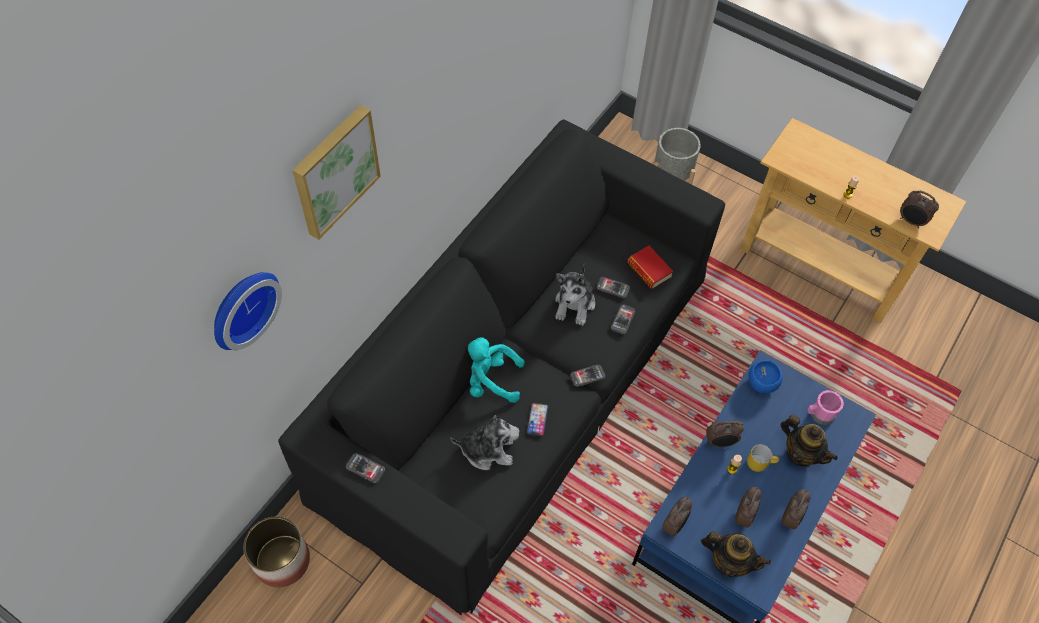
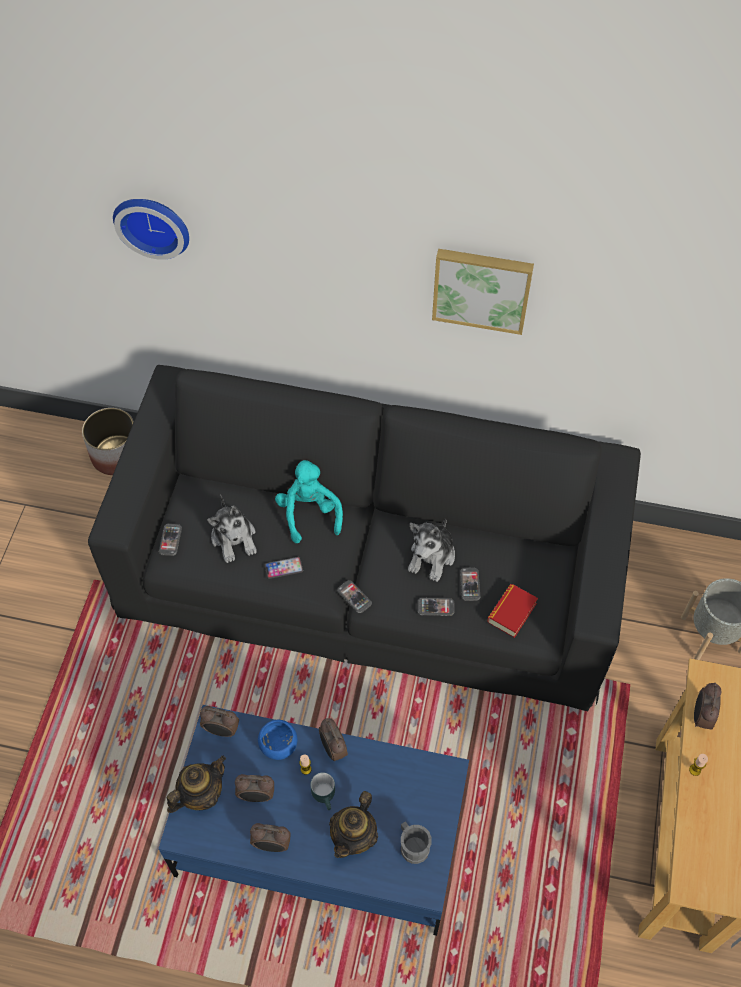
camera: 70 degrees right, 0 degrees up
picture [292,105,381,240] -> picture moved to [432,249,534,335]
phone [346,453,385,483] -> phone moved to [159,524,182,556]
plush toy [555,264,595,326] -> plush toy turned 60 degrees counterclockwise [408,518,455,582]
teapot [701,531,771,577] -> teapot turned 135 degrees counterclockwise [167,756,226,813]
yellow mug [747,444,779,472] -> turquoise mug [310,772,335,810]
blue bowl [748,360,783,393] -> blue bowl moved to [258,720,298,760]
pink mug [808,390,844,425] -> grey mug [401,821,432,864]
alarm clock [900,191,939,229] -> alarm clock moved to [694,683,721,730]

